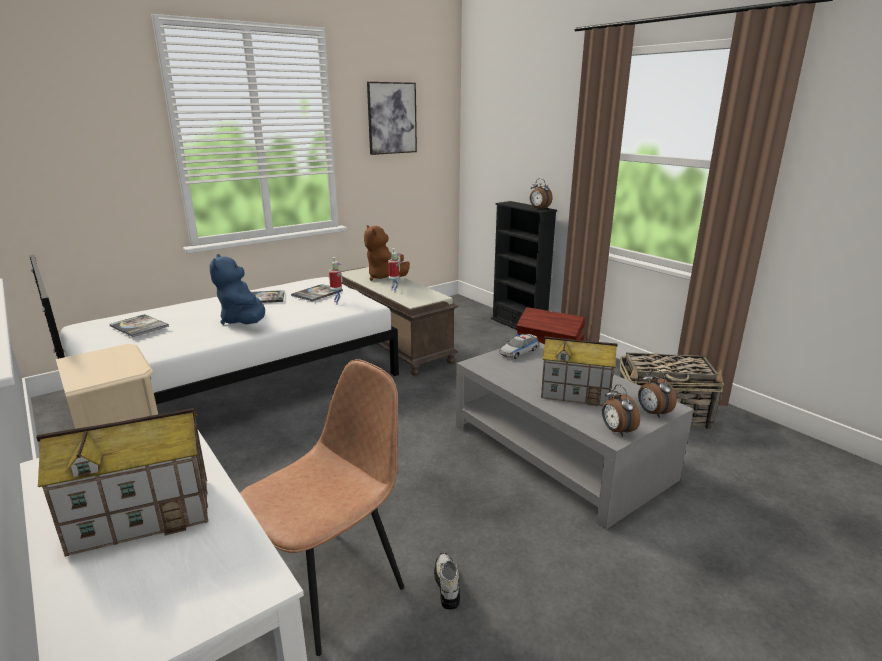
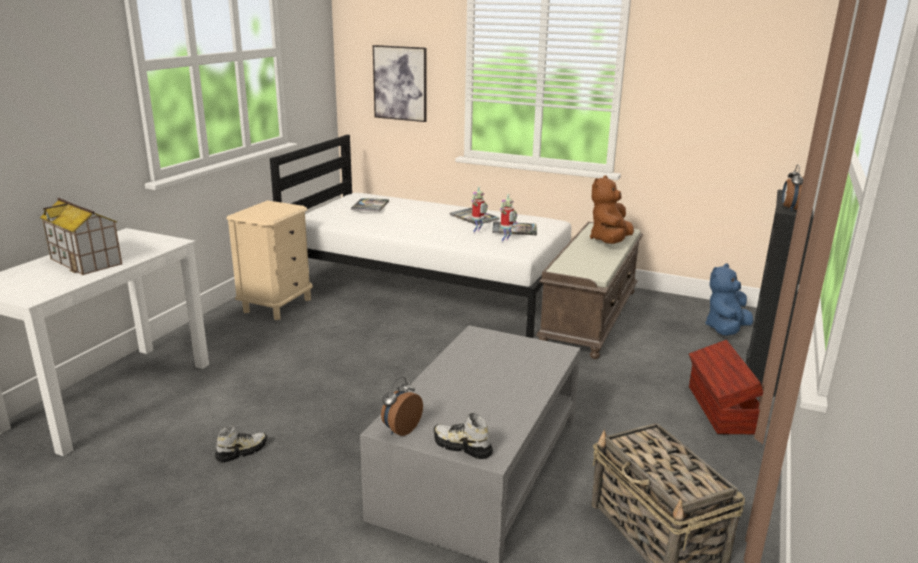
camera: 60 degrees right, 0 degrees up
blue plush toy [210,254,265,325] -> blue plush toy moved to [705,263,753,336]
brown chair [240,359,404,656] -> none
picture [367,82,417,155] -> picture moved to [373,45,427,122]
toy robot [388,248,402,293] -> toy robot moved to [471,186,488,234]
toy car [499,334,539,359] -> none
toy house [541,336,618,406] -> none
alarm clock [638,369,677,418] -> shoe [434,413,493,459]

